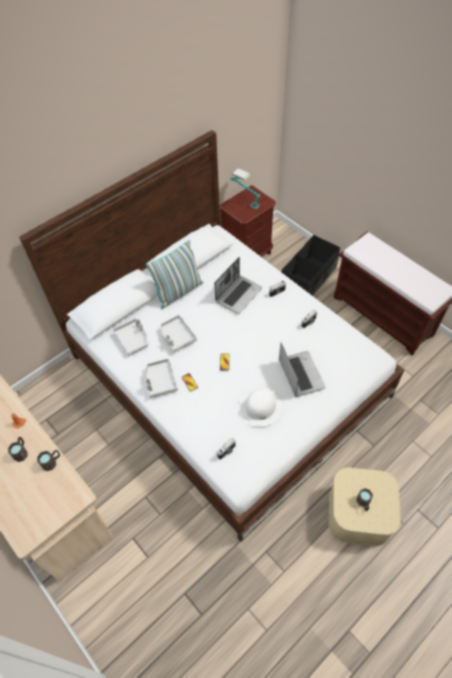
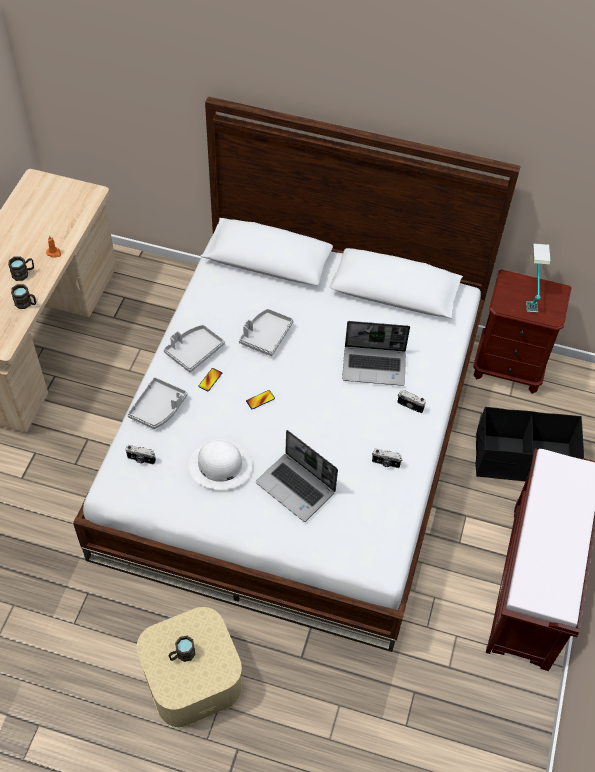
camera: 55 degrees right, 0 degrees up
grey tray [113,318,148,356] -> grey tray moved to [127,377,188,429]
pillow [146,240,203,309] -> none
laptop [279,342,325,397] -> laptop turned 90 degrees clockwise [256,430,338,522]

